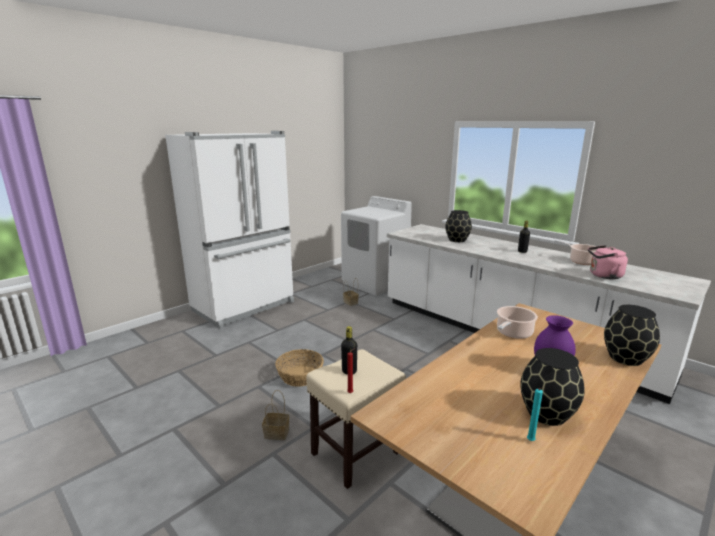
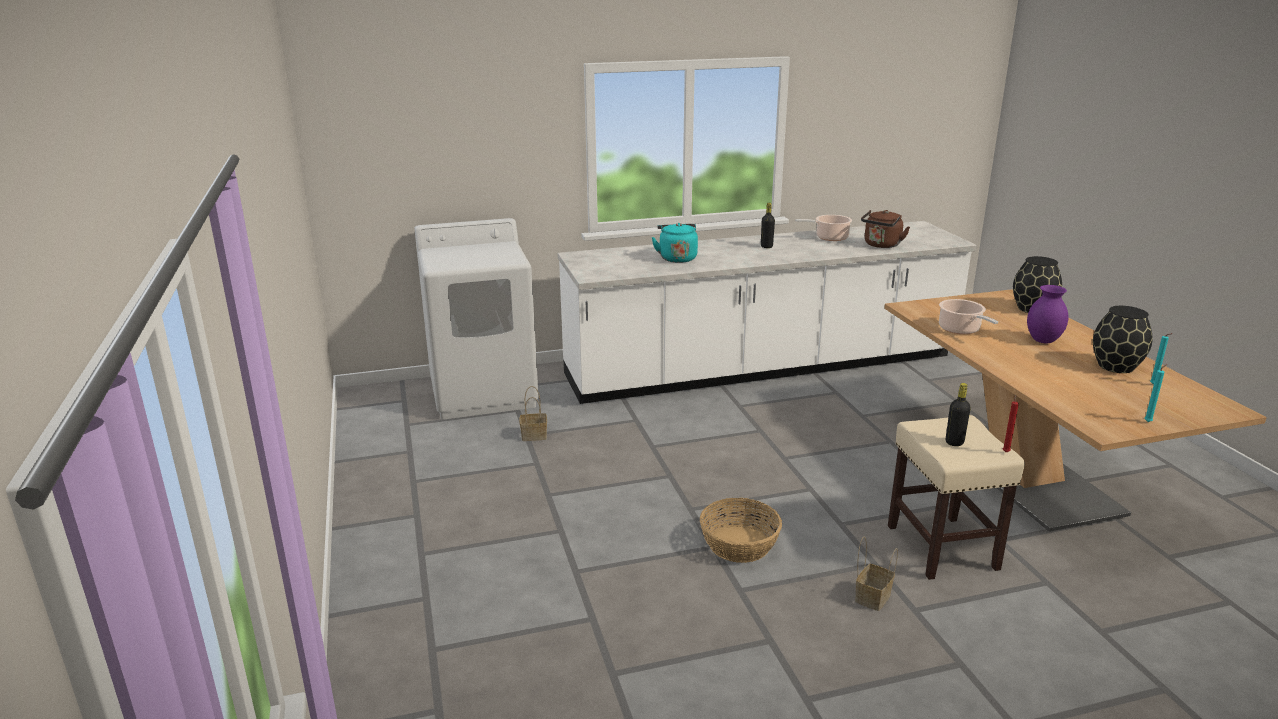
camera: 60 degrees left, 5 degrees up
white fridge [165,131,294,329] -> none
black vase [445,210,472,242] -> turquoise kettle [651,223,698,263]
pink kettle [588,245,628,279] -> brown kettle [861,210,910,248]
none -> turquoise candle [1144,364,1167,422]

